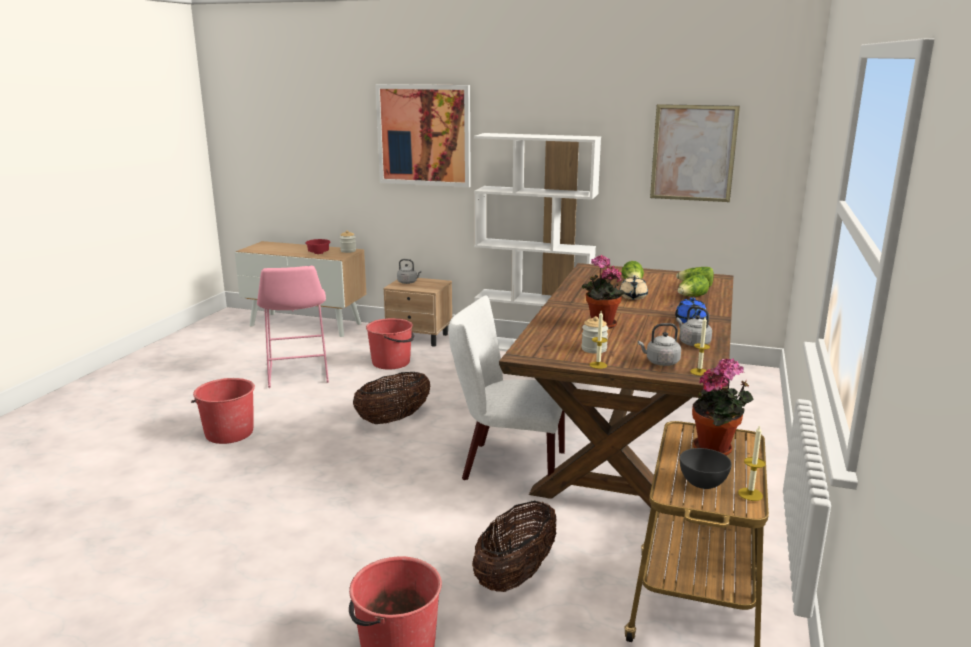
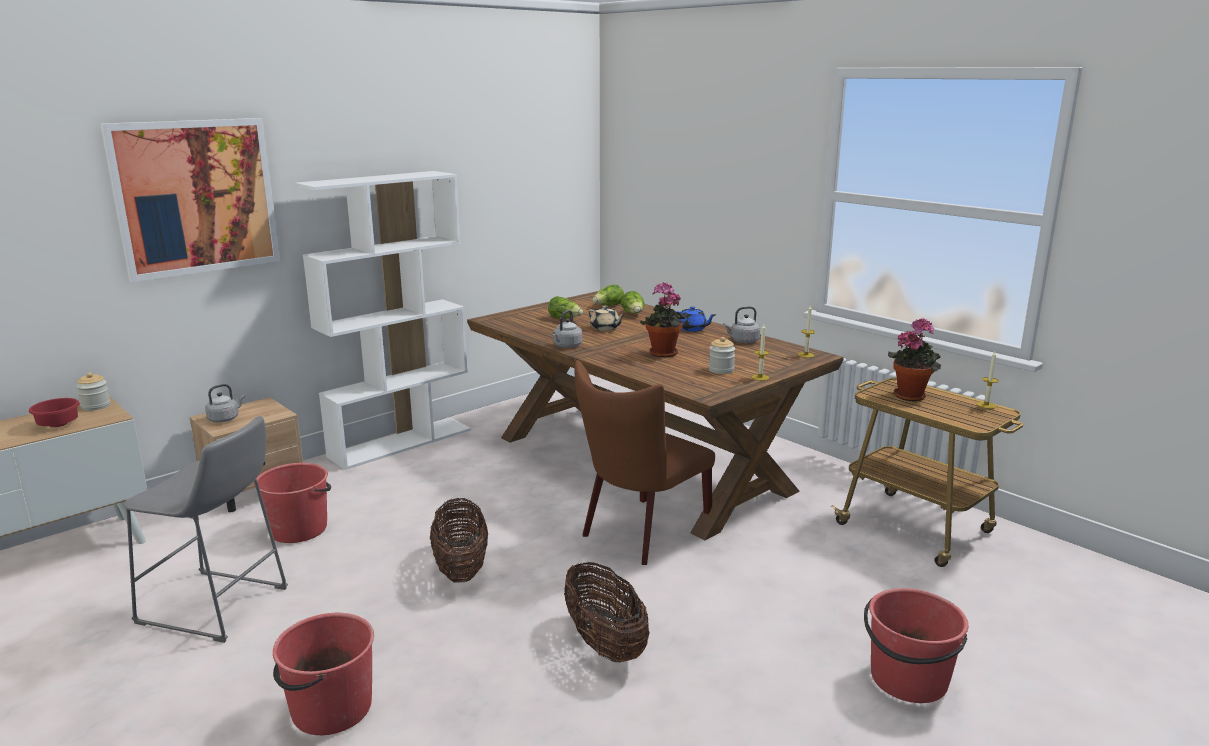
camera: 60 degrees left, 0 degrees up
pink stool [257,266,329,388] -> grey stool [123,416,288,643]
white chair [449,295,565,480] -> brown chair [574,360,715,565]
basket [472,501,556,592] -> basket moved to [564,561,650,662]
grey kettle [638,323,681,366] -> grey kettle moved to [553,310,582,348]
picture [650,104,740,202] -> none
grey bowl [680,448,732,489] -> none

